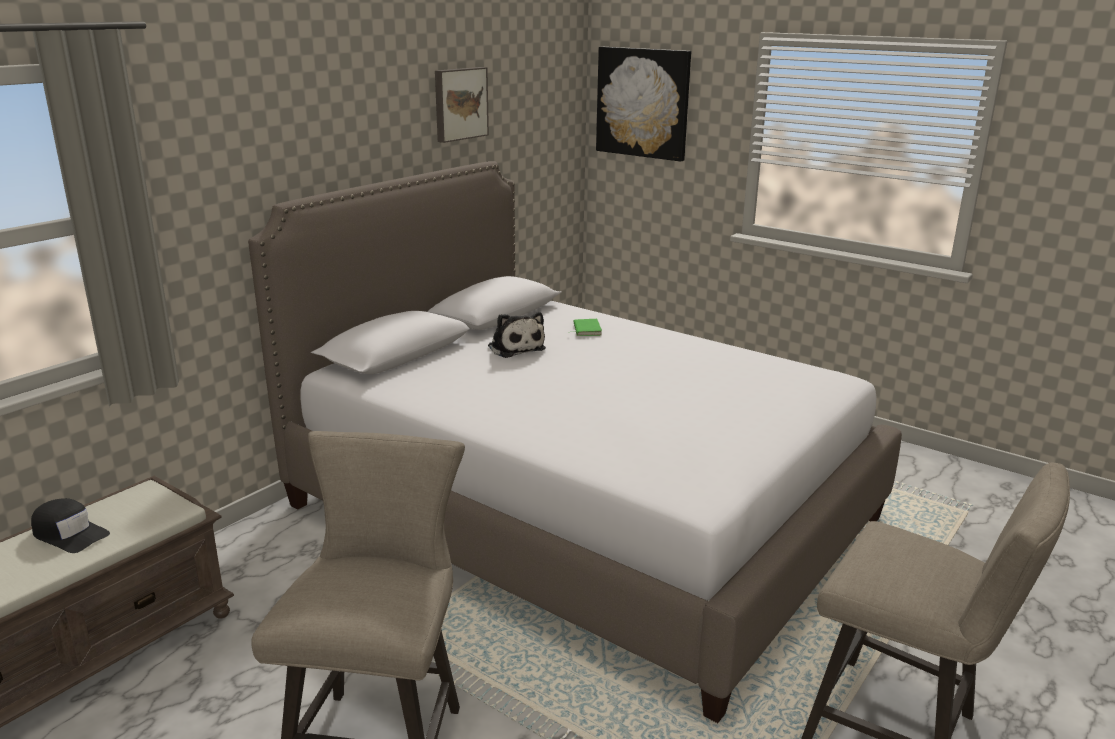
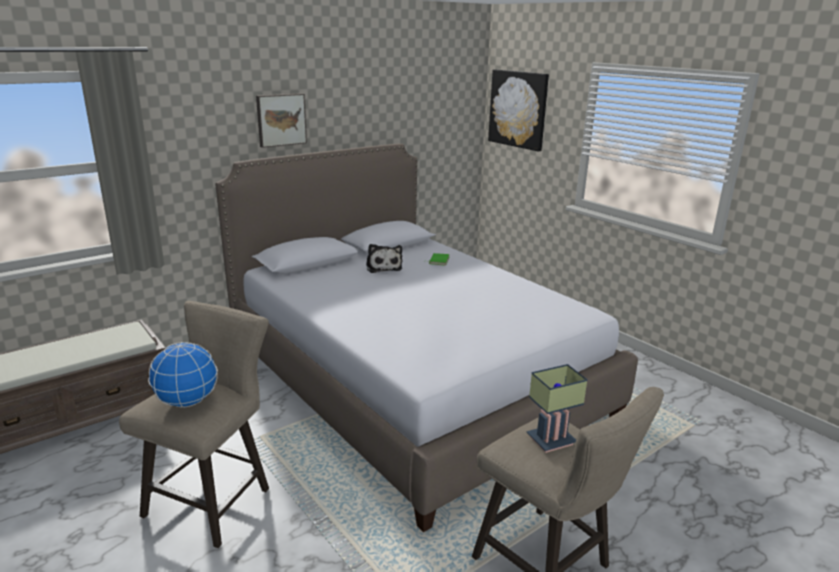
camera: 15 degrees right, 0 degrees up
black cap [31,498,110,553] -> none
picture [435,67,489,143] -> picture moved to [256,93,307,148]
none -> globe [148,342,218,408]
none -> table lamp [527,364,588,453]

